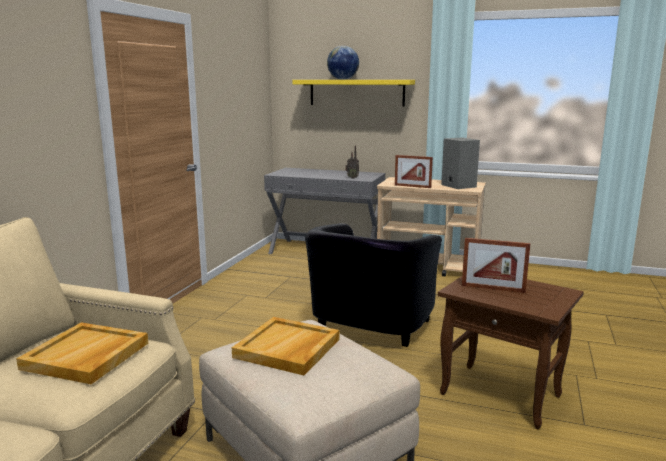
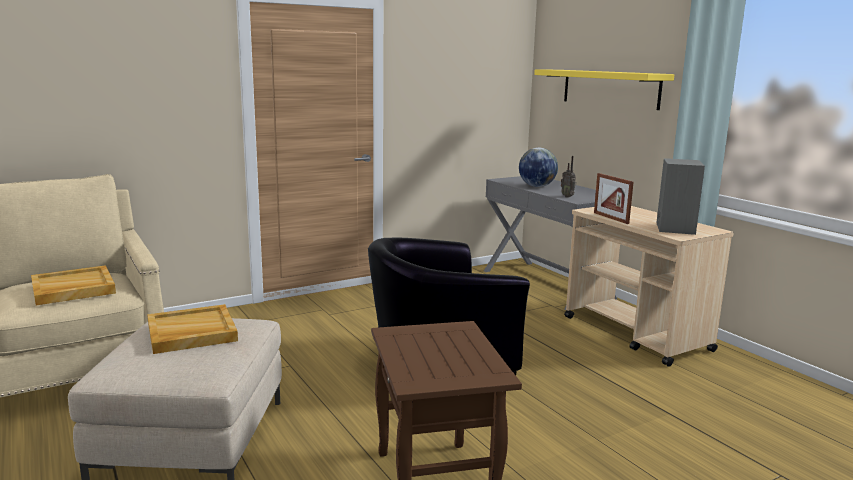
camera: 40 degrees right, 0 degrees up
globe [327,46,359,80] -> globe moved to [519,148,558,187]
picture frame [462,238,530,293] -> none

